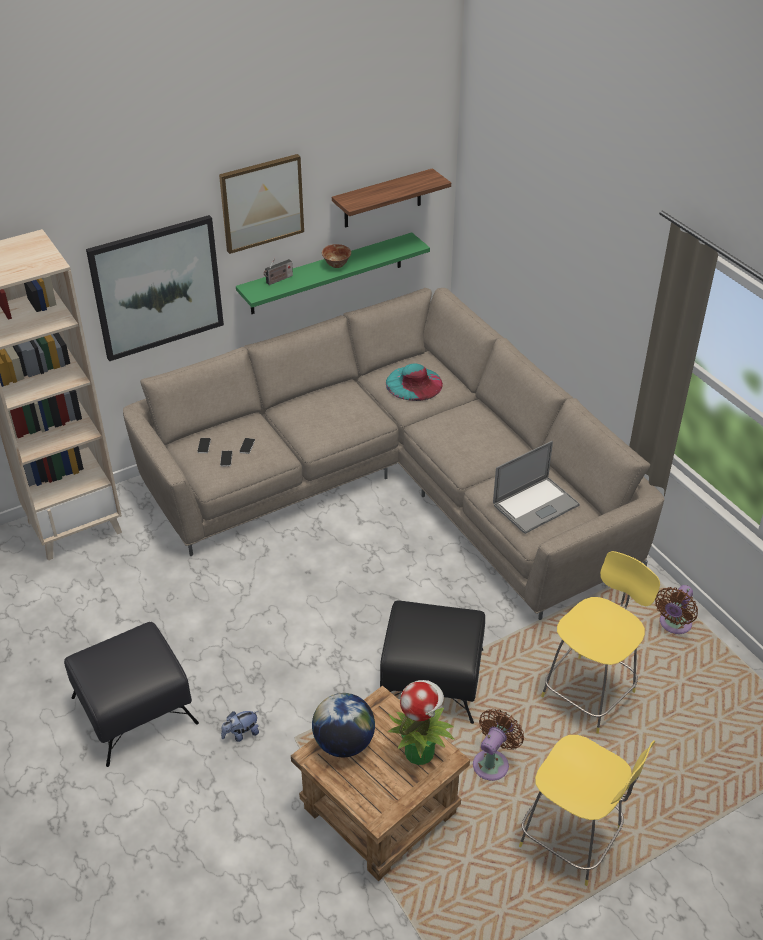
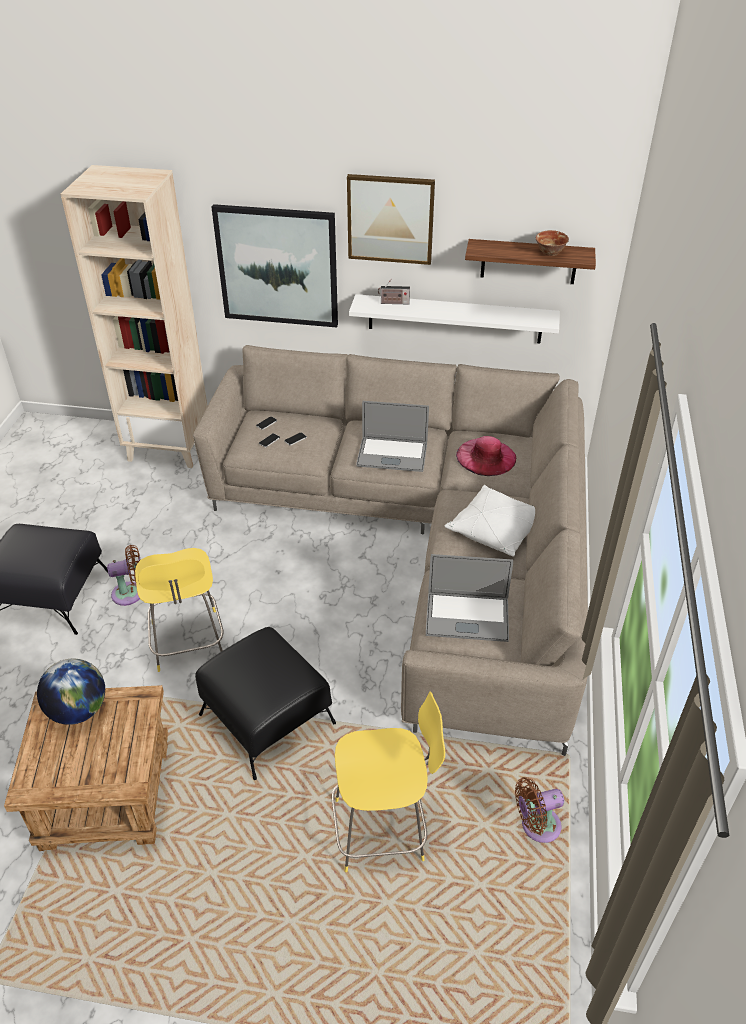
camera: 40 degrees right, 0 degrees up
plush toy [221,711,259,742] -> none
green shelf [236,232,430,314] -> white shelf [349,294,560,343]
bowl [322,244,351,268] -> bowl moved to [536,230,569,256]
turquoise hat [386,363,443,401] -> pink hat [456,436,516,476]
potted plant [388,680,454,765] -> none
brown fan [473,709,524,781] -> brown fan moved to [107,545,141,606]
yellow stool [519,735,655,886] -> yellow stool moved to [135,548,224,672]
none -> laptop [356,401,429,472]
none -> white pillow [445,485,535,557]

